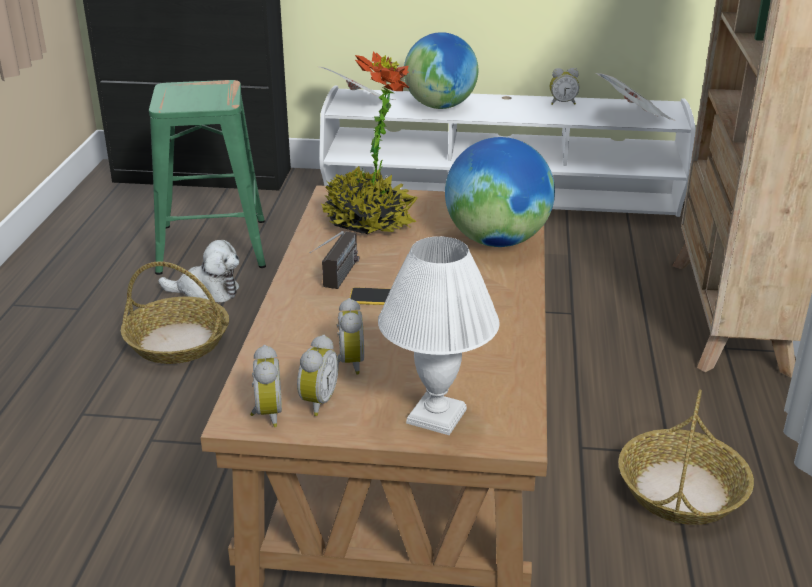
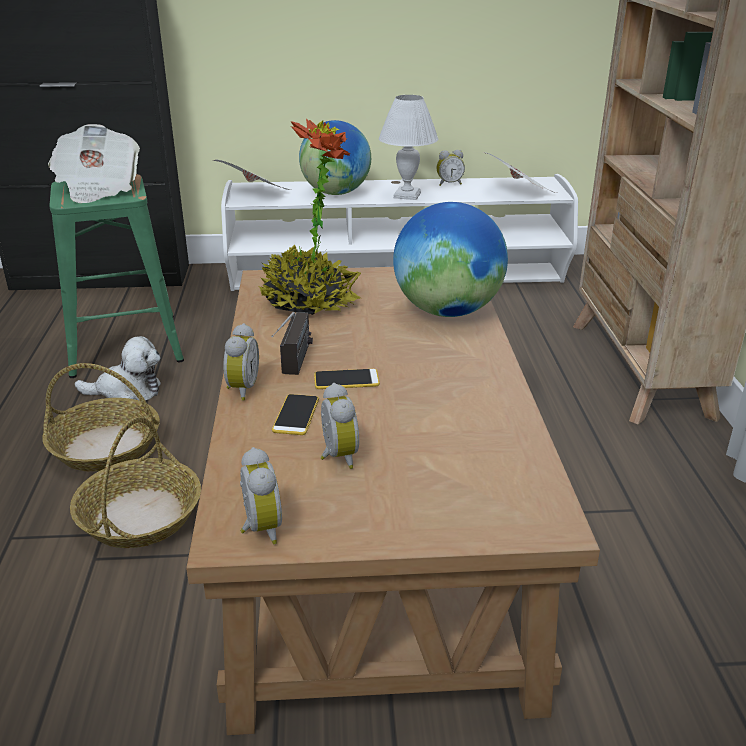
camera: 10 degrees left, 0 degrees up
alarm clock [297,335,339,416] -> alarm clock moved to [223,323,259,400]
white table lamp [378,236,499,435] -> white table lamp moved to [379,95,438,200]
basket [618,389,754,525] -> basket moved to [70,417,201,548]
none -> newspaper [48,124,140,203]
none -> phone [272,394,319,435]

